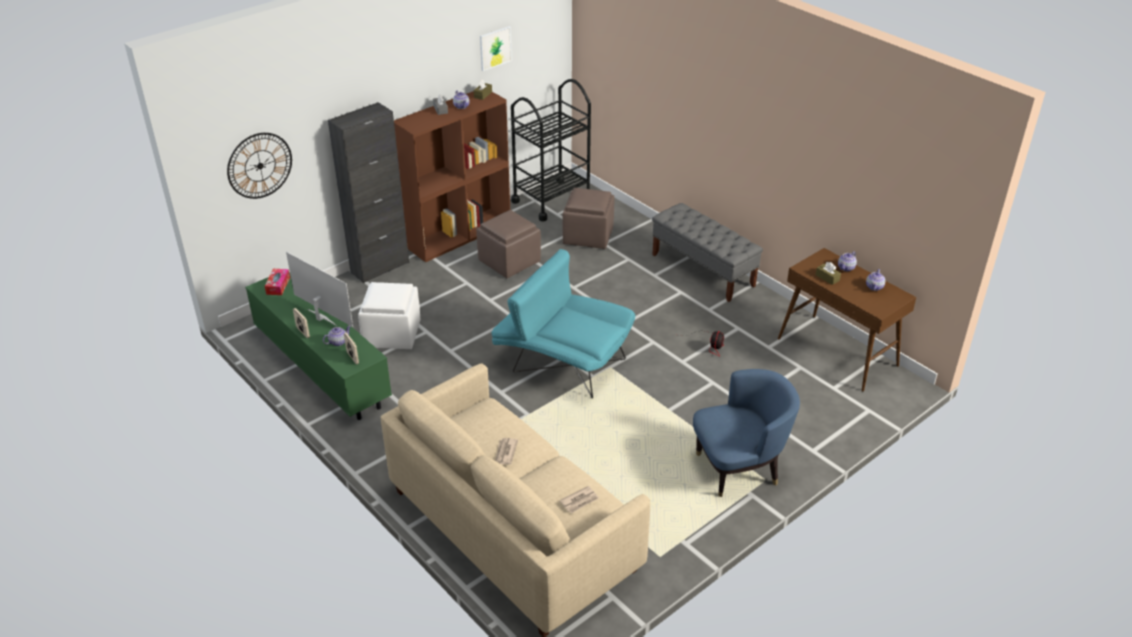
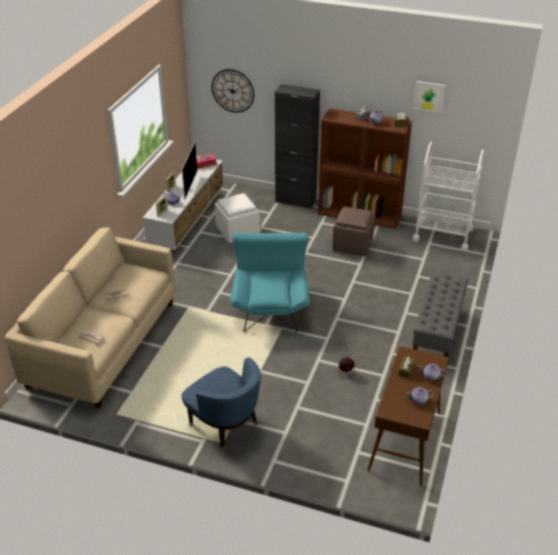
camera: 60 degrees right, 0 degrees up
green tv stand [245,272,392,420] -> white tv stand [143,156,224,250]
black cart [511,79,591,222] -> white cart [413,142,484,251]
brown ottoman [562,188,614,249] -> none

